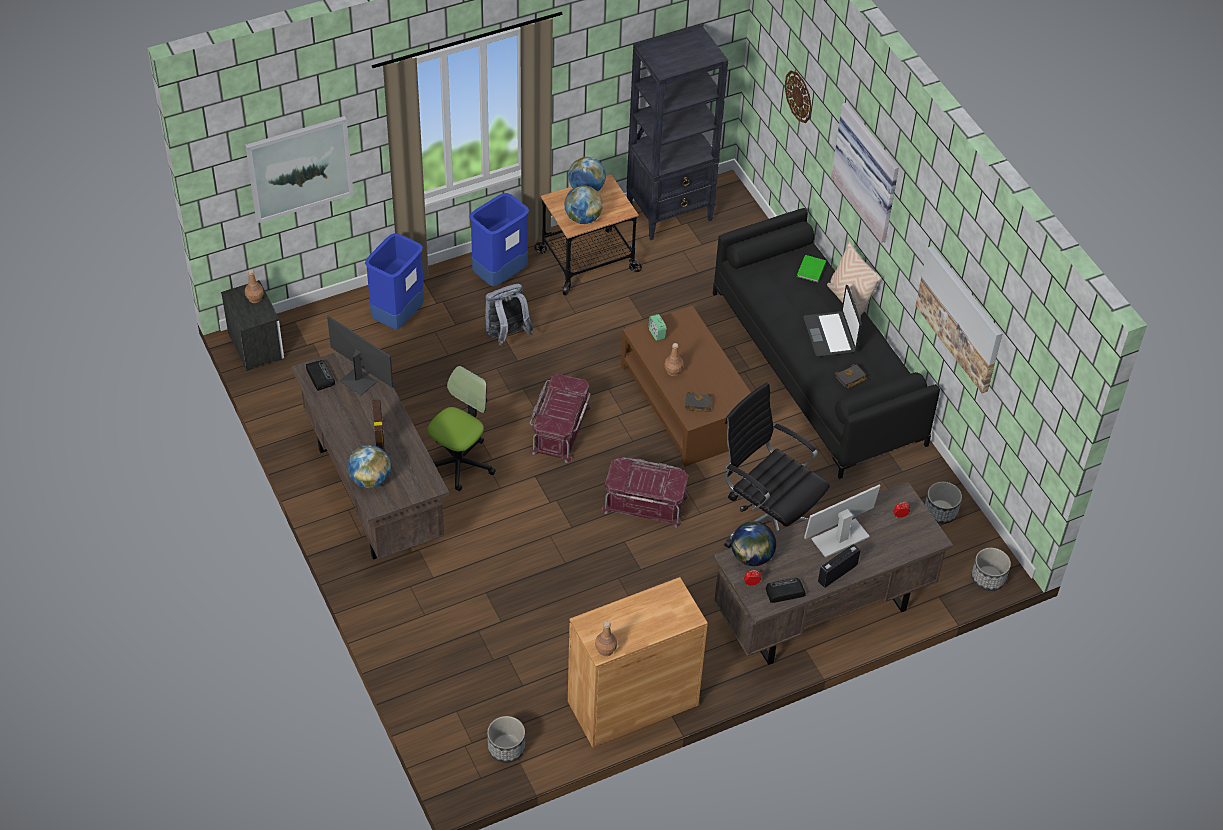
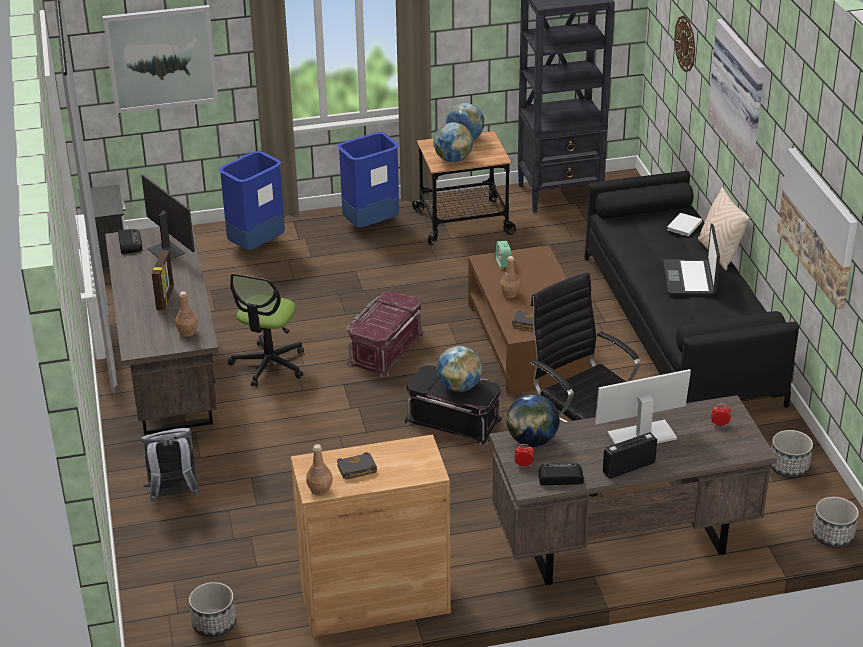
camera: 15 degrees right, 15 degrees down
brown bottle [245,270,264,303] -> brown bottle moved to [175,291,198,337]
globe [347,445,391,488] -> globe moved to [437,346,482,392]
office chair [427,366,496,491] -> office chair turned 150 degrees clockwise [228,274,304,387]
grey backpack [485,284,534,346] -> grey backpack moved to [141,428,201,502]
red storage box [602,457,689,528] -> black storage box [404,365,504,446]
green book [797,255,826,283] -> white book [667,213,702,237]
black book [835,364,867,388] -> black book moved to [337,452,377,480]

